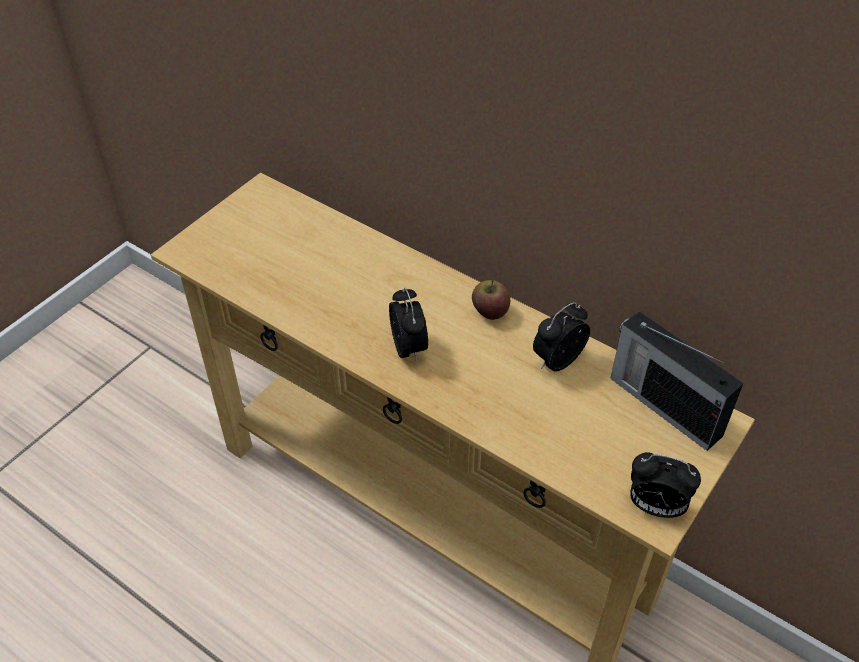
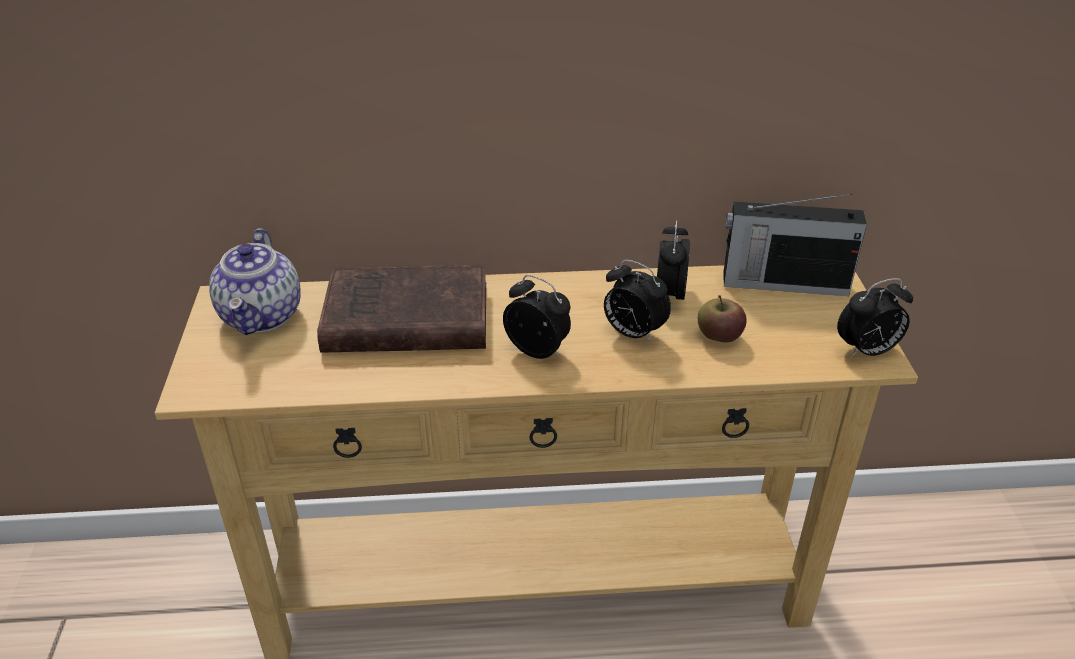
camera: 40 degrees left, 10 degrees down
apple [472,279,510,320] -> apple moved to [698,295,746,342]
none -> teapot [209,228,301,335]
none -> brown book [317,265,486,353]
none -> alarm clock [604,260,671,343]

